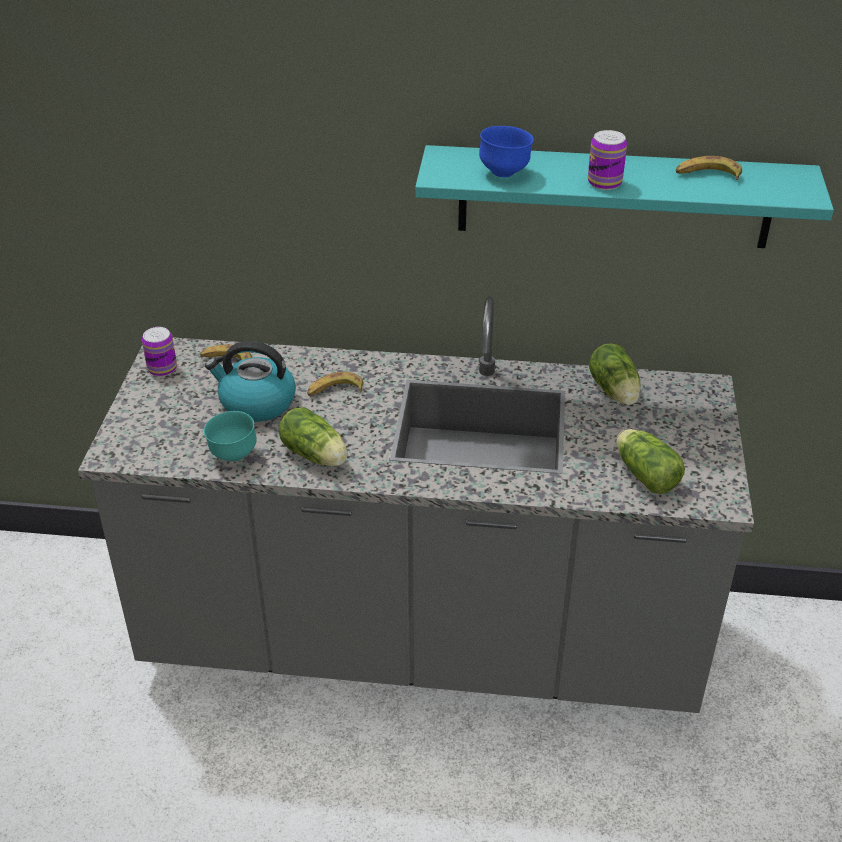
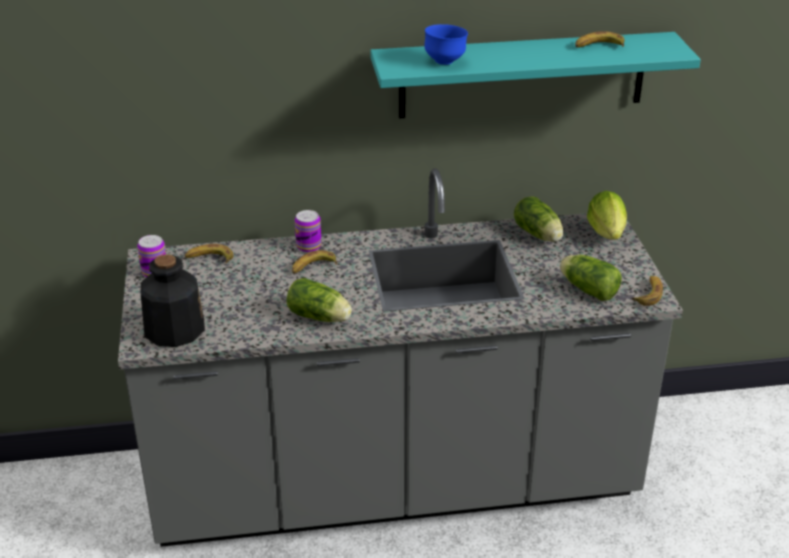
camera: 15 degrees left, 5 degrees down
turquoise bowl [204,411,257,461] -> none
kettle [205,341,296,422] -> none
can [588,130,627,190] -> can moved to [295,210,321,253]
none -> bottle [141,254,205,347]
none -> lettuce [587,191,627,240]
none -> banana [631,276,663,306]

